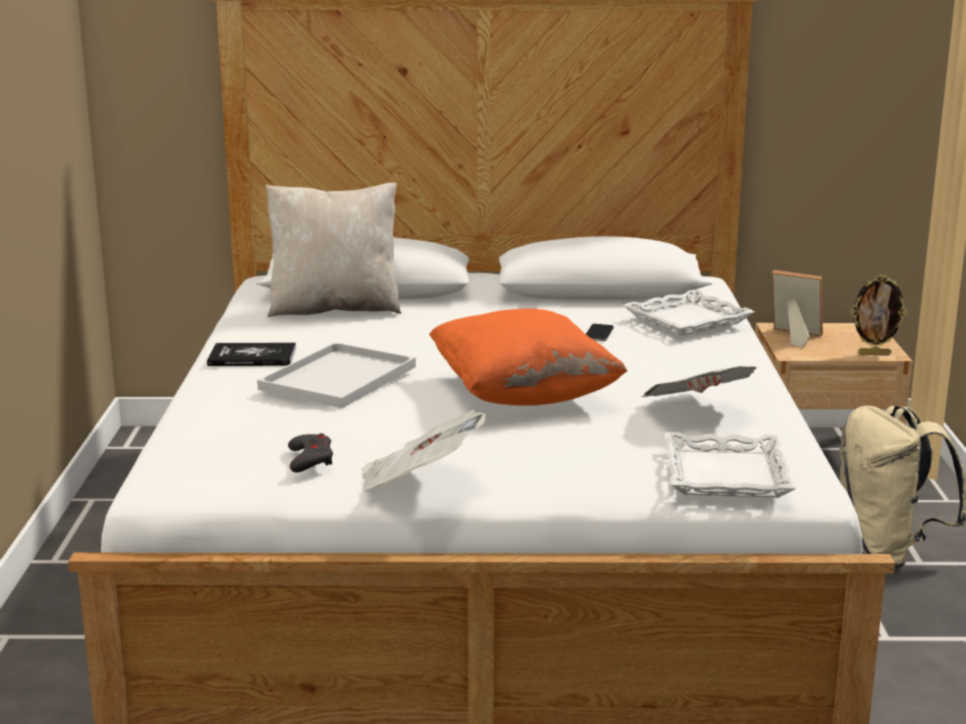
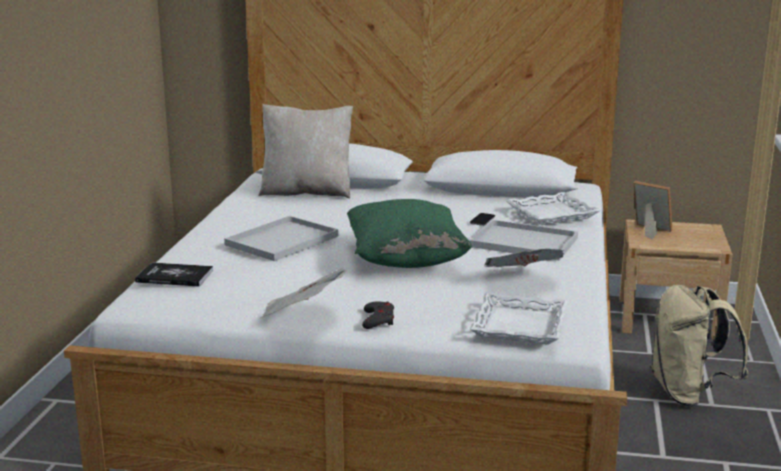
camera: 10 degrees right, 0 degrees up
book [207,343,296,366] -> book moved to [135,262,213,287]
grey game controller [288,433,333,472] -> grey game controller moved to [362,302,394,329]
orange pillow [429,308,627,406] -> green pillow [347,199,472,268]
picture frame [851,275,907,355] -> none
none -> white tray [470,220,578,260]

